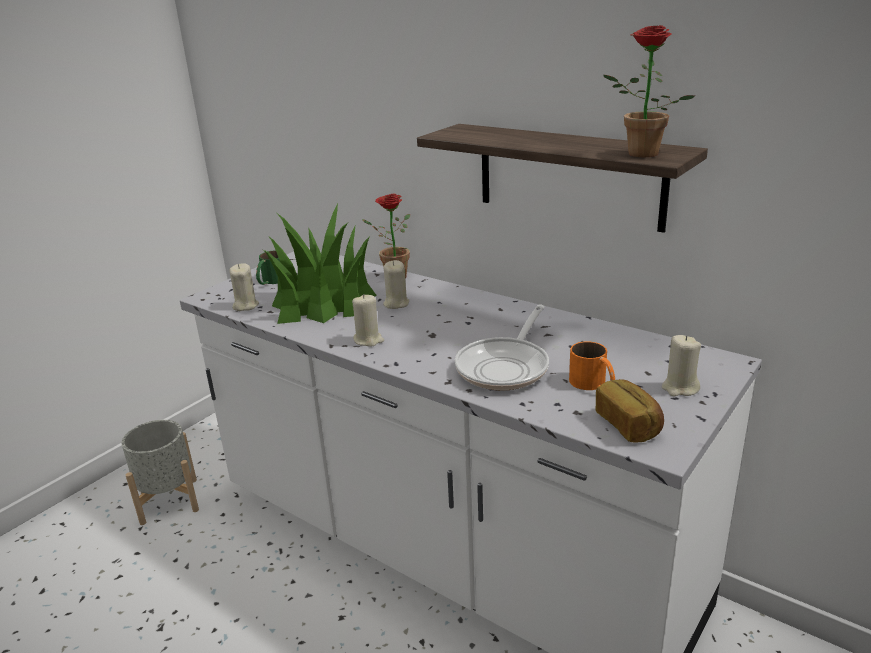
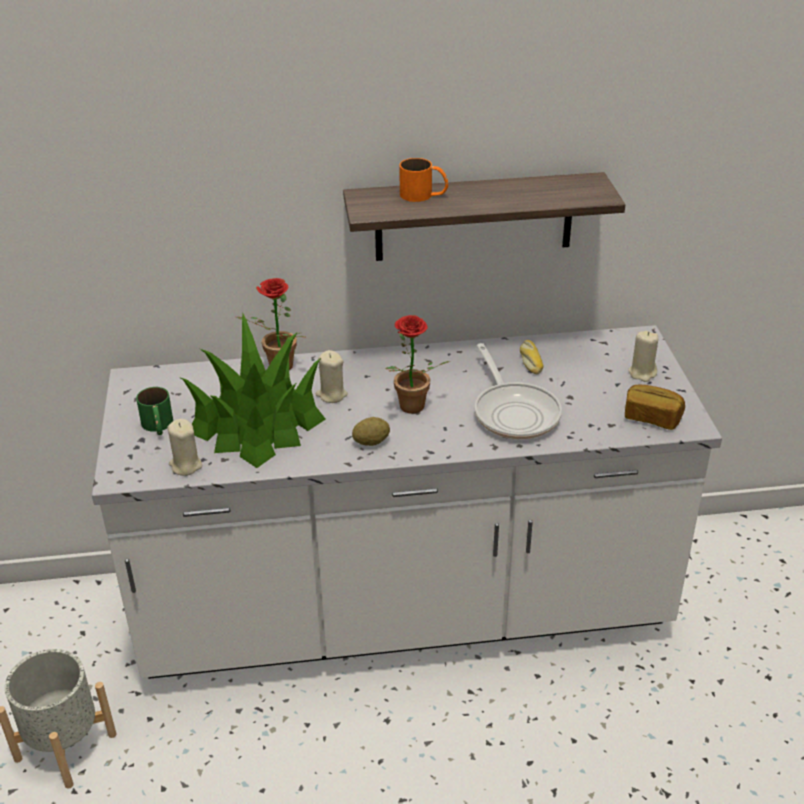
camera: 45 degrees left, 10 degrees up
beige candle [352,294,384,347] -> potato [352,417,390,446]
orange mug [569,341,615,390] -> orange mug moved to [399,158,448,202]
potted plant [603,25,694,157] -> potted plant moved to [385,315,450,414]
none -> bread [520,340,544,375]

